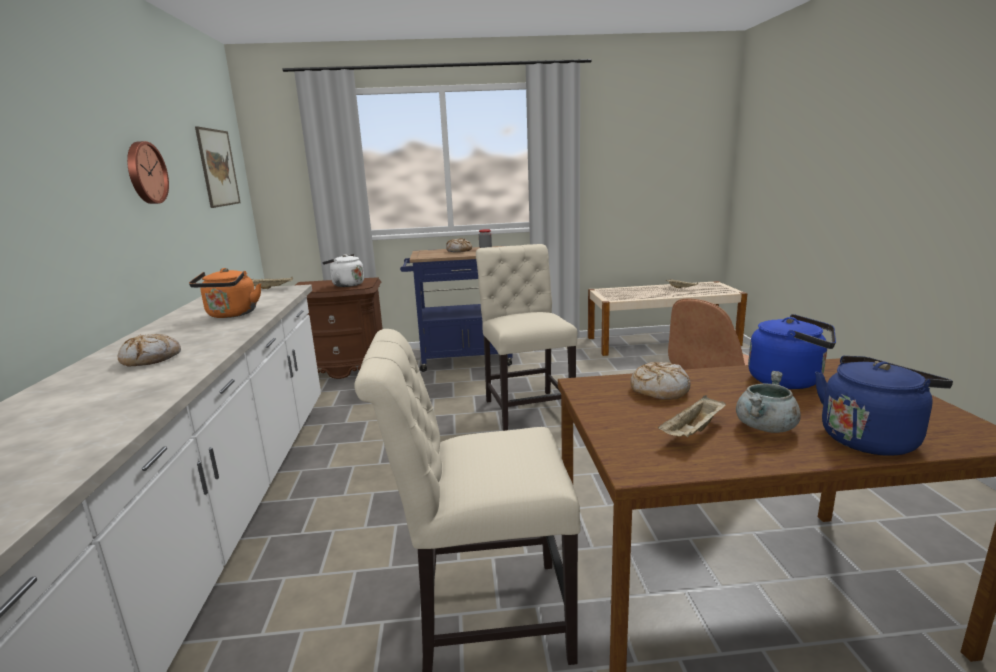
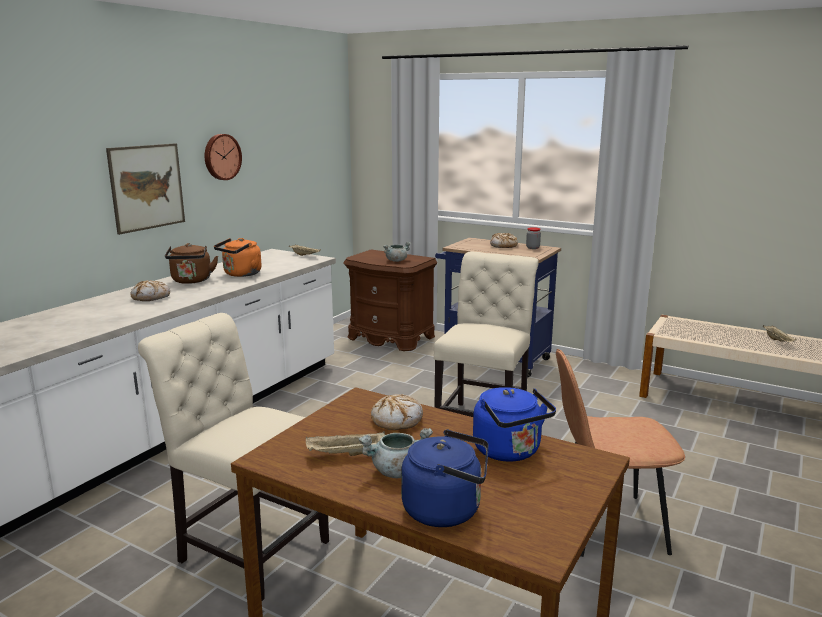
camera: 35 degrees right, 0 degrees up
picture [195,126,241,208] -> picture moved to [106,143,185,235]
white kettle [322,254,364,287] -> grey cooking pot [383,242,411,262]
none -> brown kettle [165,243,218,284]

